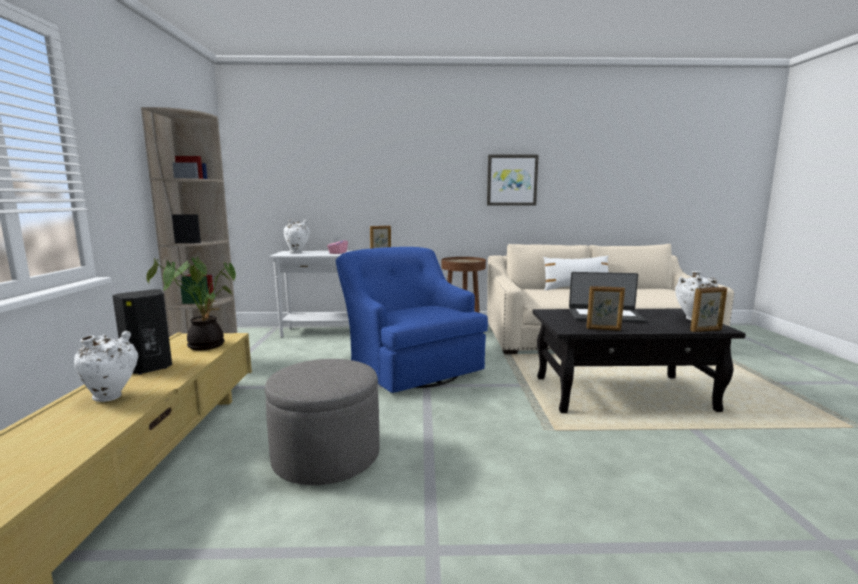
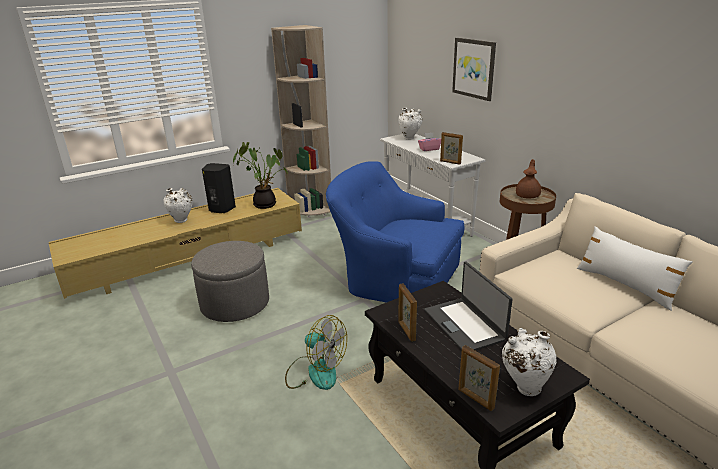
camera: 60 degrees right, 15 degrees up
blue armchair [336,247,488,393] -> blue armchair turned 90 degrees counterclockwise [326,161,464,303]
picture [487,155,539,205] -> picture moved to [452,38,496,101]
none -> fan [285,315,347,390]
none -> brown teapot [516,159,541,198]

